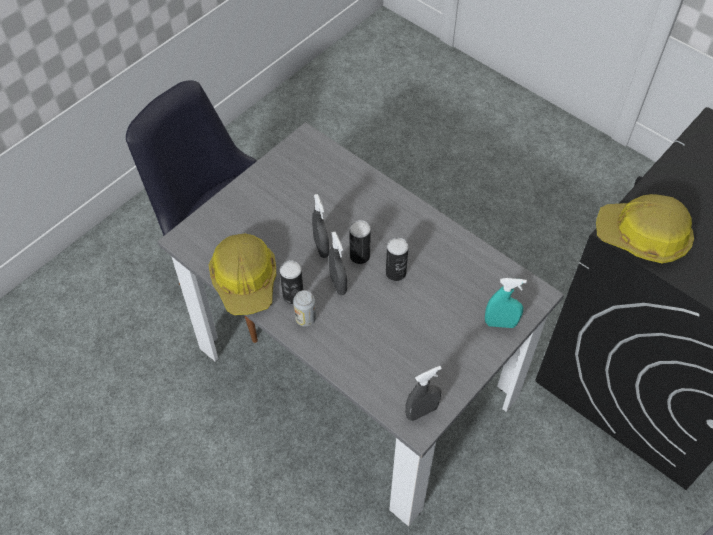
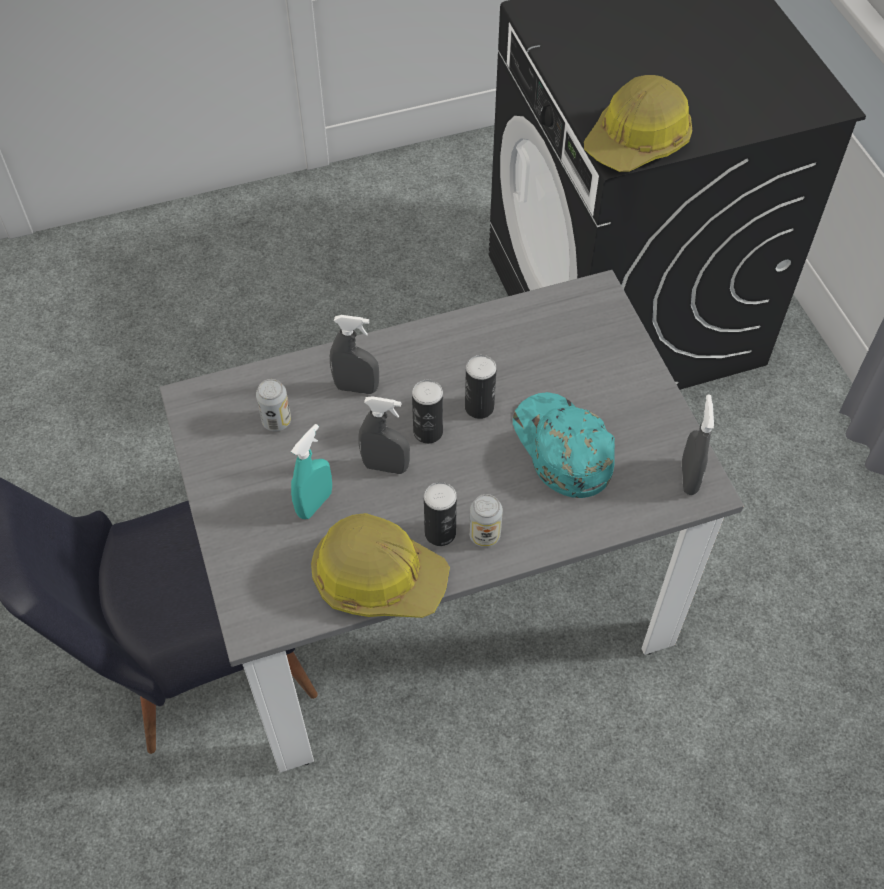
camera: 60 degrees left, 0 degrees up
grey spray bottle [329,232,347,295] -> grey spray bottle moved to [330,315,379,394]
turquoise spray bottle [485,278,527,328] -> turquoise spray bottle moved to [291,424,332,519]
none -> can [256,379,291,431]
none -> turquoise cap [513,392,615,498]

